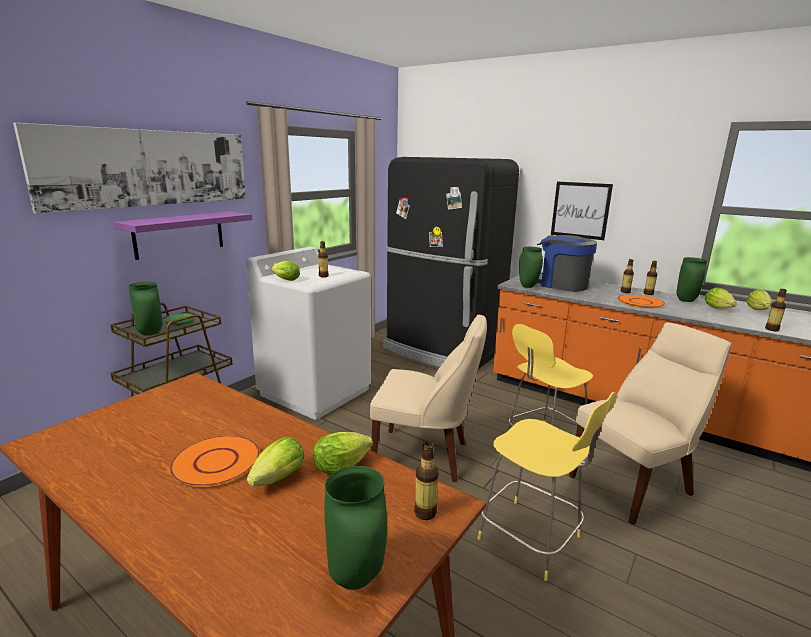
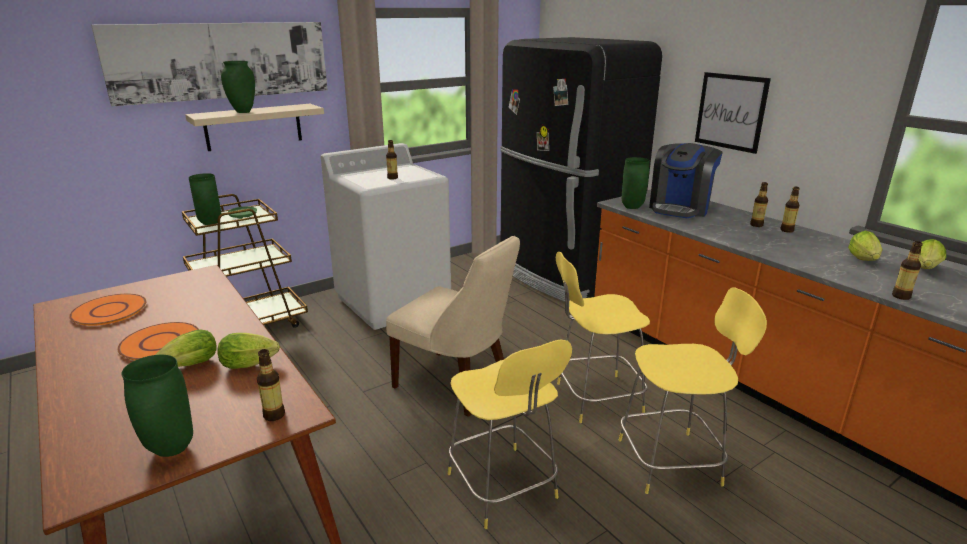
camera: 20 degrees right, 5 degrees up
purple shelf [114,211,252,260] -> beige shelf [185,104,324,151]
lettuce [271,261,300,281] -> none
coffee machine [537,235,597,291] -> coffee machine turned 120 degrees counterclockwise [649,143,723,218]
beige chair [569,322,732,525] -> yellow stool [619,287,767,494]
orange plate [618,294,665,308] -> orange plate moved to [69,294,146,326]
green vase [676,257,707,302] -> green vase moved to [221,61,255,113]

